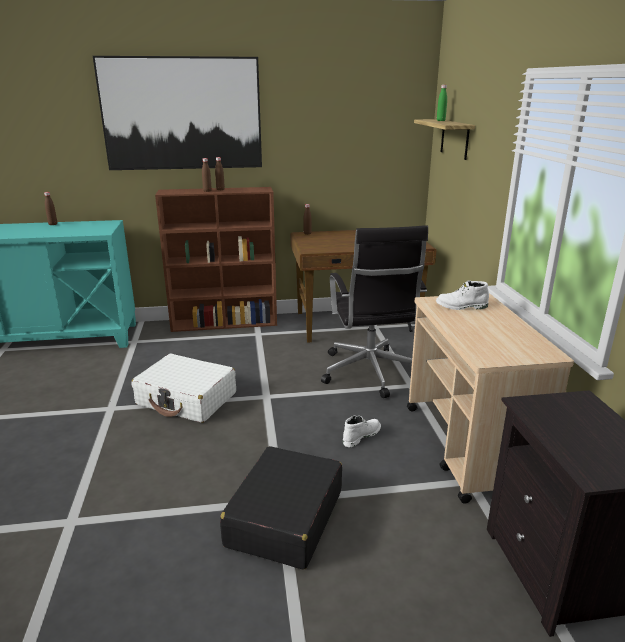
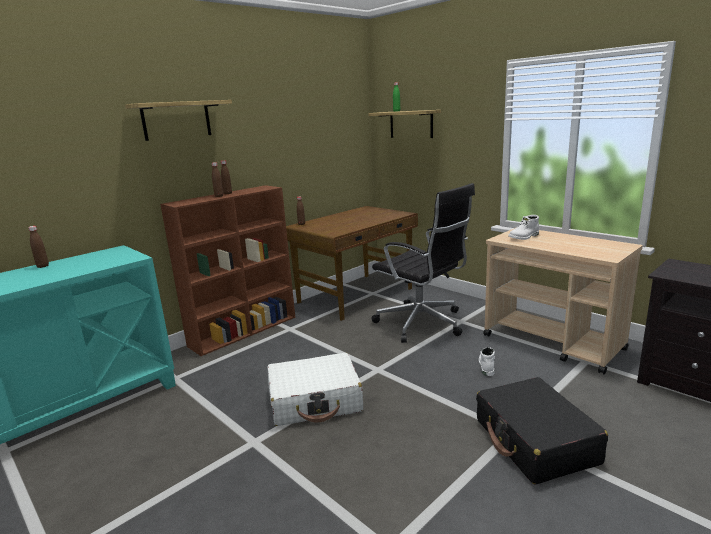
camera: 35 degrees left, 5 degrees down
picture [93,56,262,170] -> shelf [125,100,232,141]

